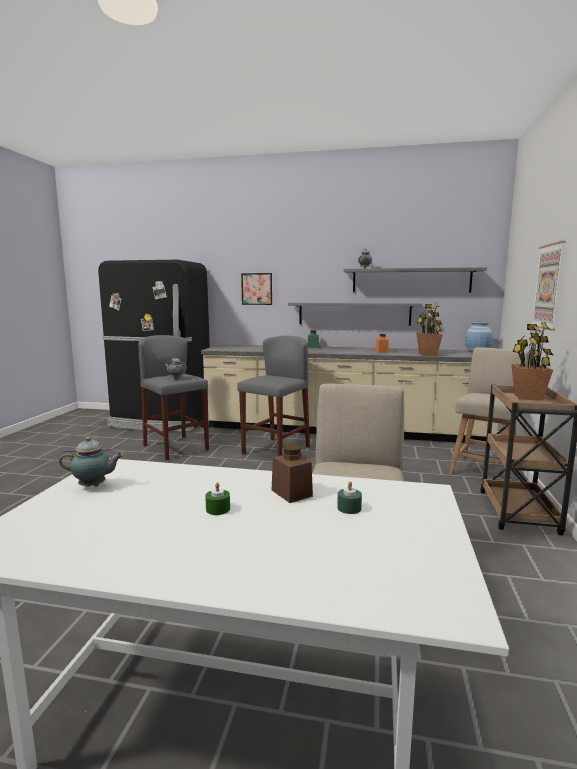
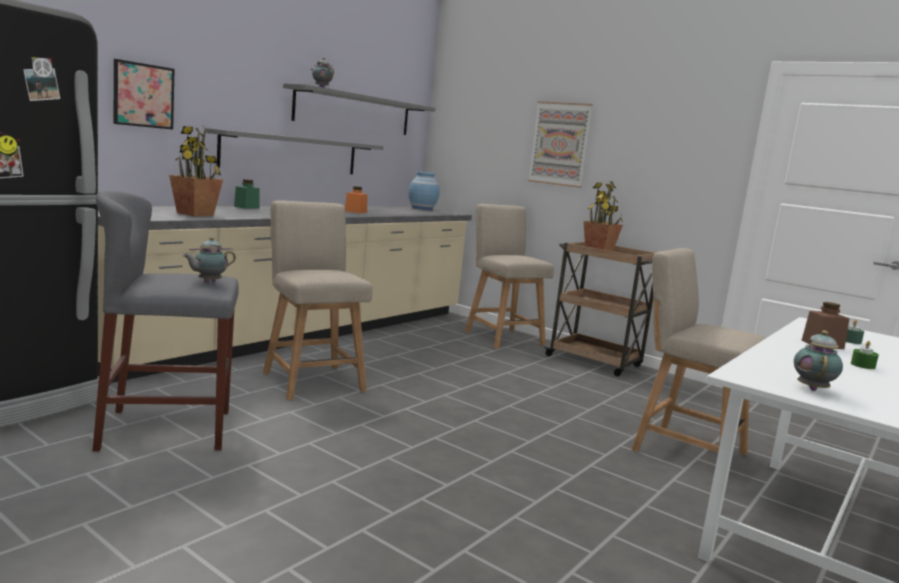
camera: 65 degrees left, 0 degrees up
grey stool [237,336,310,456] -> beige chair [263,200,372,400]
potted plant [416,302,443,356] -> potted plant moved to [169,126,223,216]

